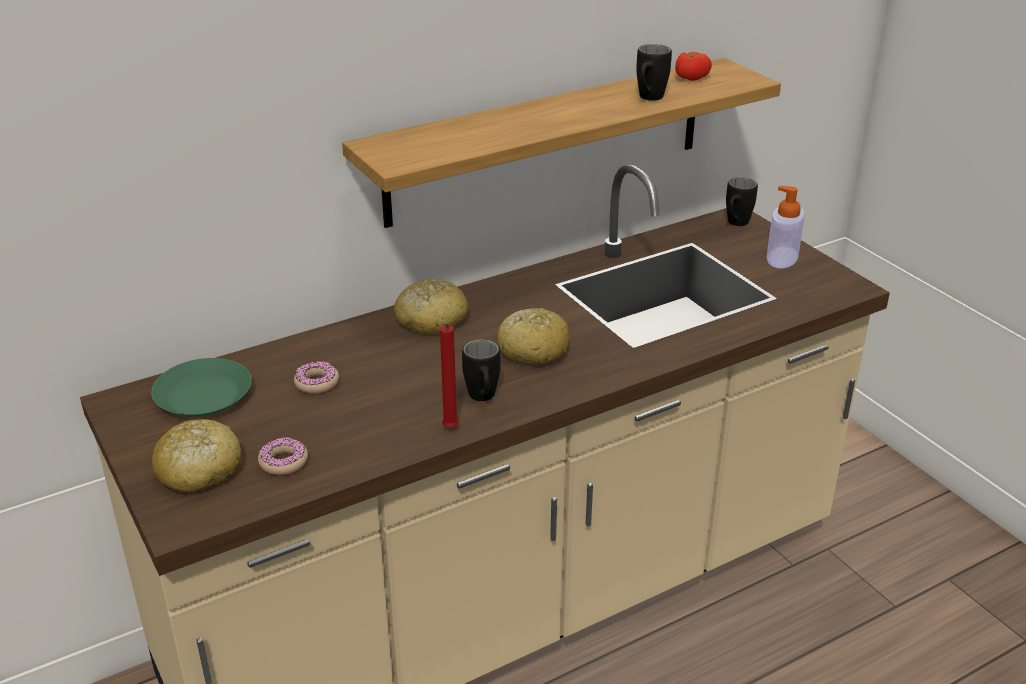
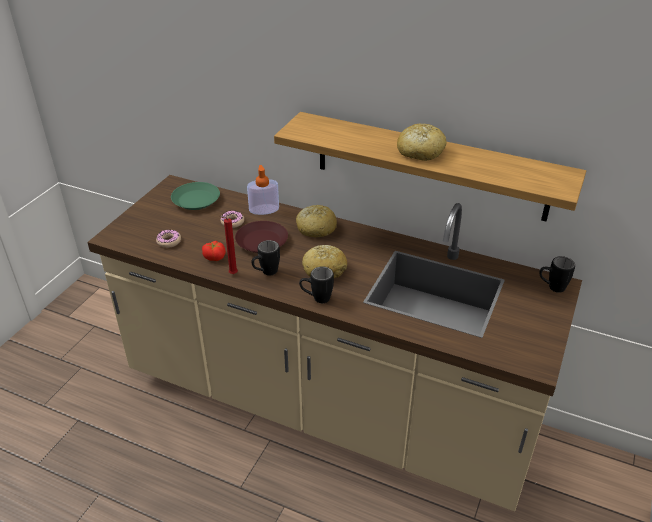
camera: 55 degrees right, 5 degrees up
bread [152,419,241,493] -> bread moved to [397,124,447,161]
black mug [636,44,672,101] -> black mug moved to [299,267,334,303]
tomato [675,52,712,81] -> tomato moved to [202,241,226,261]
soap dispenser [766,186,805,269] -> soap dispenser moved to [247,165,279,215]
none -> brown plate [235,221,288,253]

